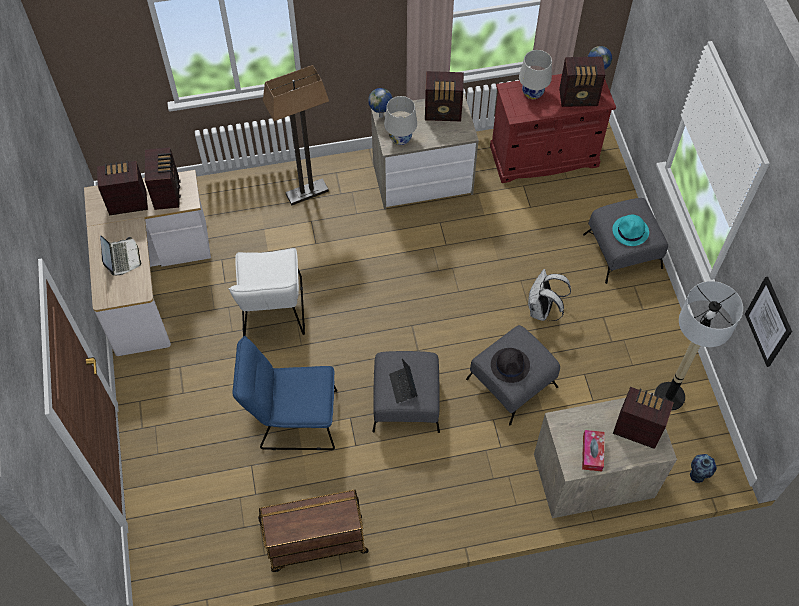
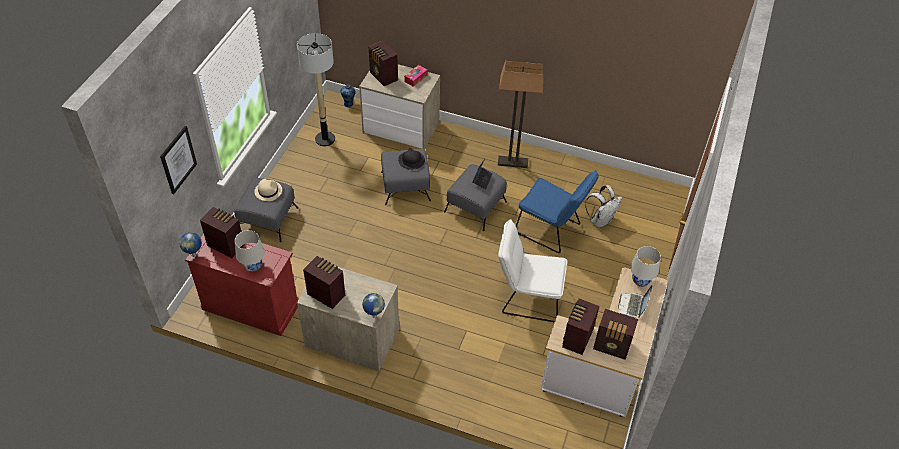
camera: 150 degrees left, 10 degrees down
white chair [228,248,305,337] -> white chair turned 105 degrees counterclockwise [498,219,567,322]
brown cart [258,490,369,572] -> none
floor lamp [263,65,329,205] -> floor lamp moved to [498,61,544,168]
white table lamp [384,96,417,145] -> white table lamp moved to [630,246,661,287]
white backpack [528,269,571,321] -> white backpack moved to [585,185,622,228]
turquoise hat [612,215,649,246] -> beige hat [254,179,282,201]
picture [745,277,792,367] -> picture moved to [160,126,197,194]

